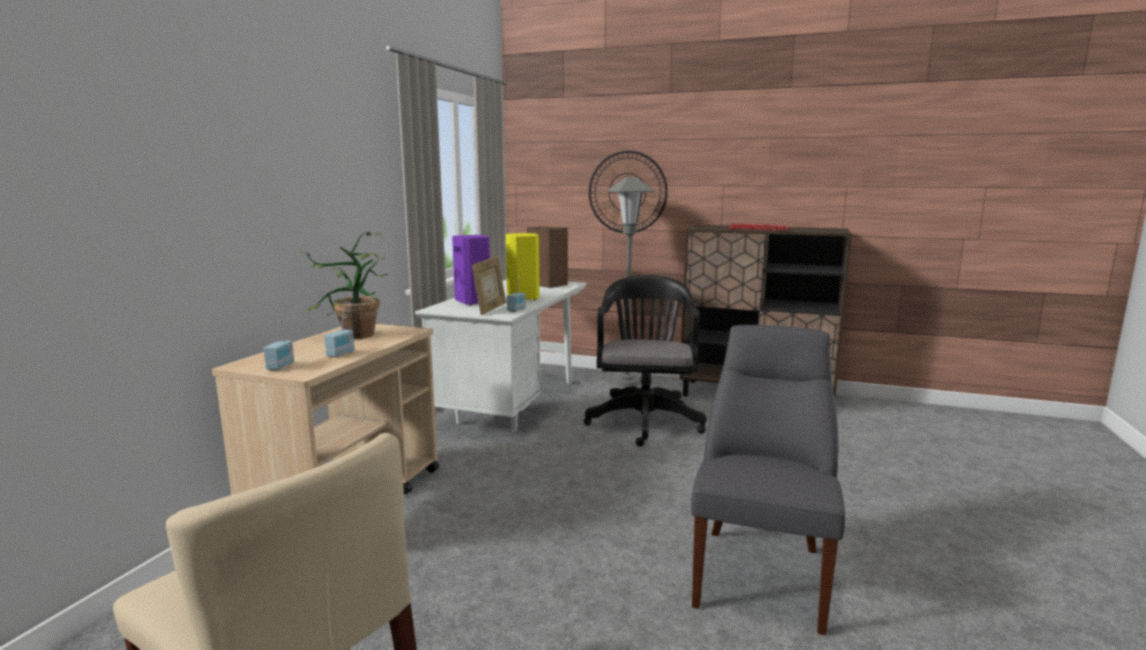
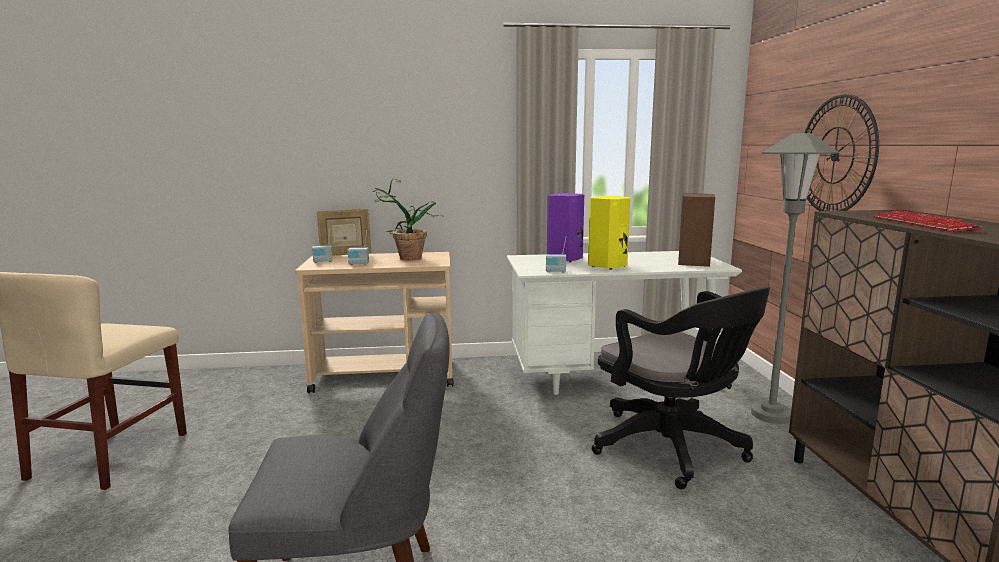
camera: 65 degrees right, 0 degrees up
picture frame [472,256,506,315] -> picture frame moved to [317,209,372,256]
black office chair [584,275,707,446] -> black office chair turned 75 degrees clockwise [592,287,770,490]

